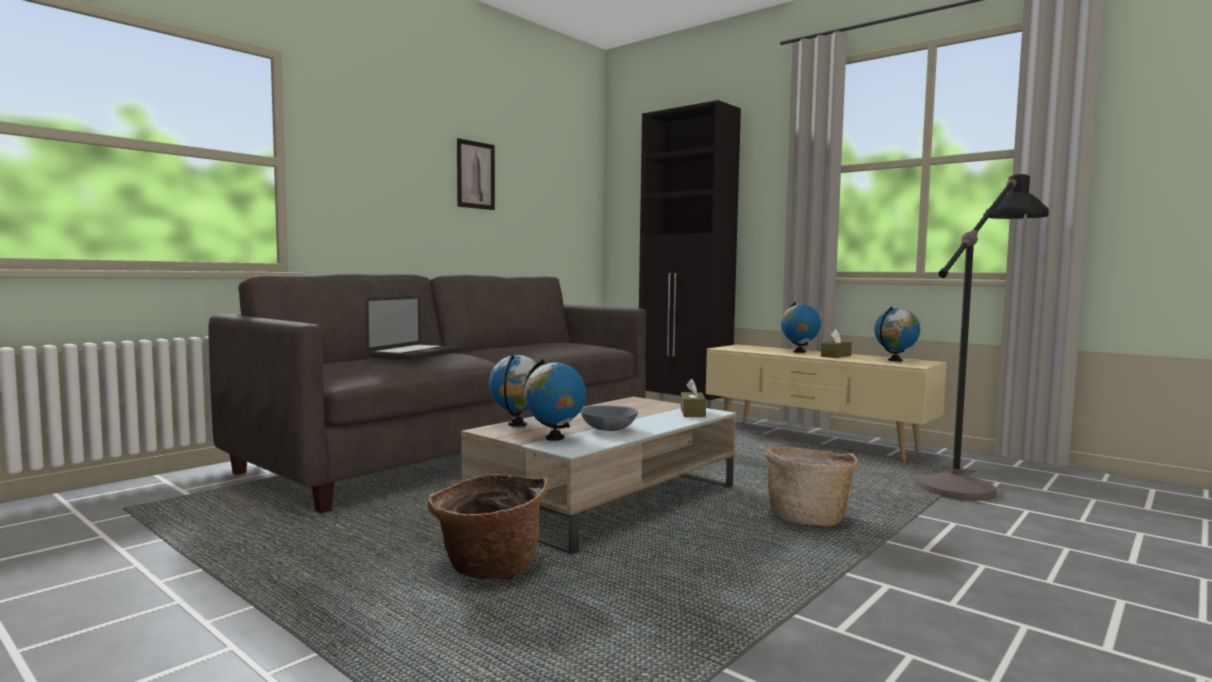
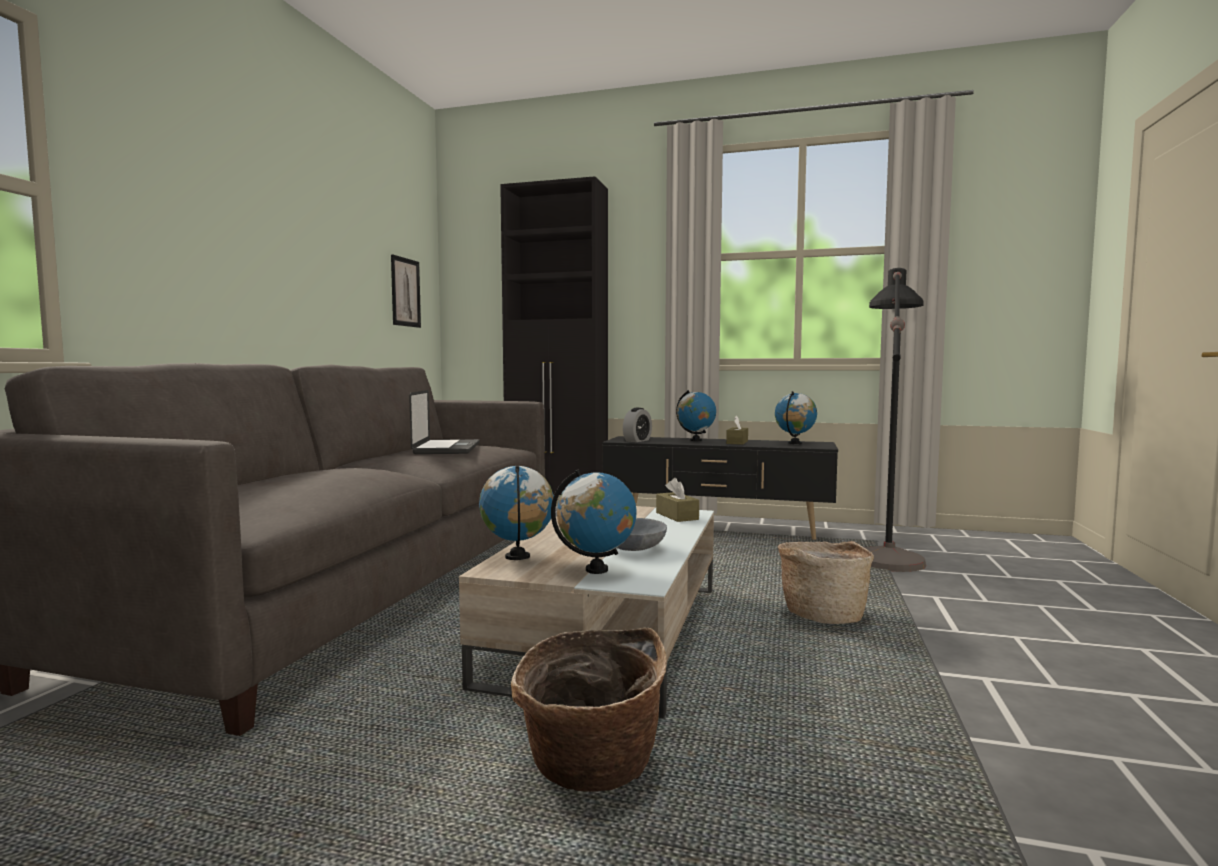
camera: 25 degrees left, 0 degrees up
laptop [366,296,461,360] -> laptop moved to [409,390,480,454]
picture [457,138,495,210] -> picture moved to [391,254,421,328]
beige tv stand [706,345,947,461] -> black tv stand [602,436,838,540]
none -> alarm clock [623,408,652,442]

